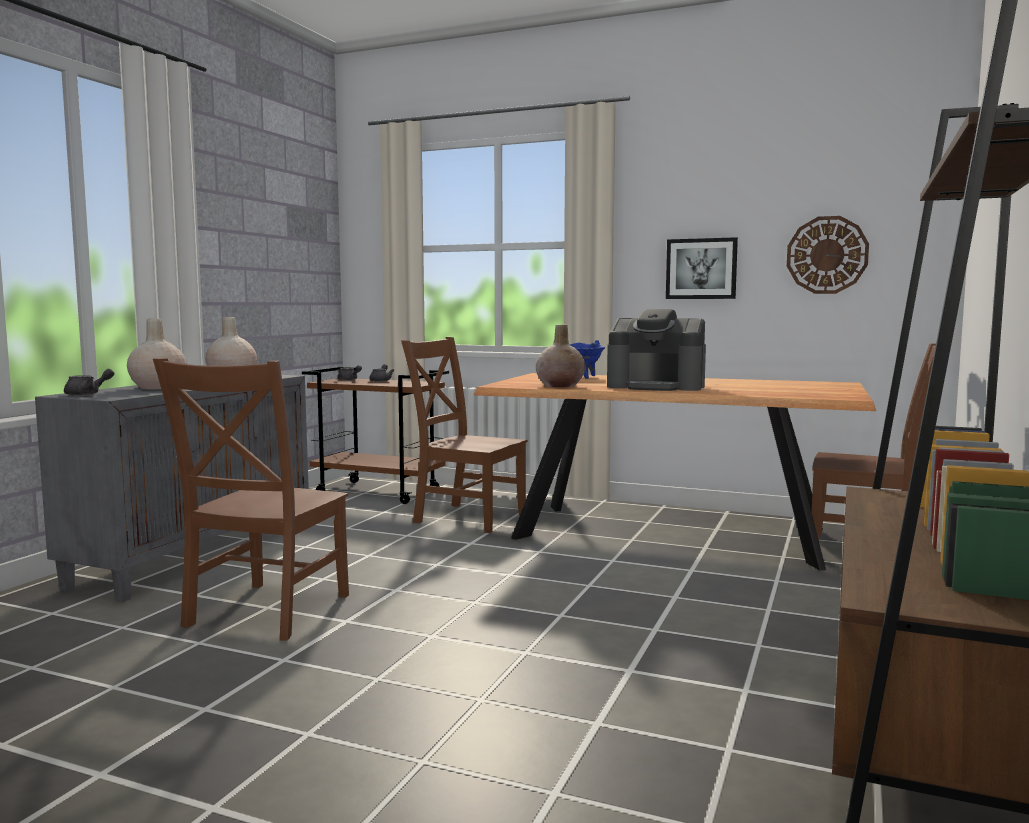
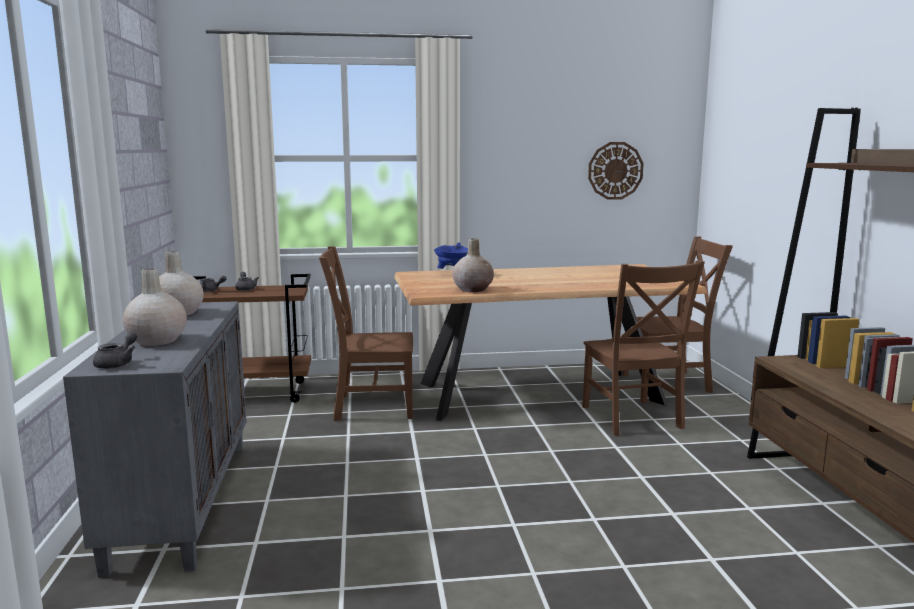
camera: 30 degrees left, 5 degrees up
brown chair [153,358,349,641] -> brown chair moved to [582,261,705,436]
coffee machine [607,309,706,391] -> none
picture [666,237,738,299] -> none

